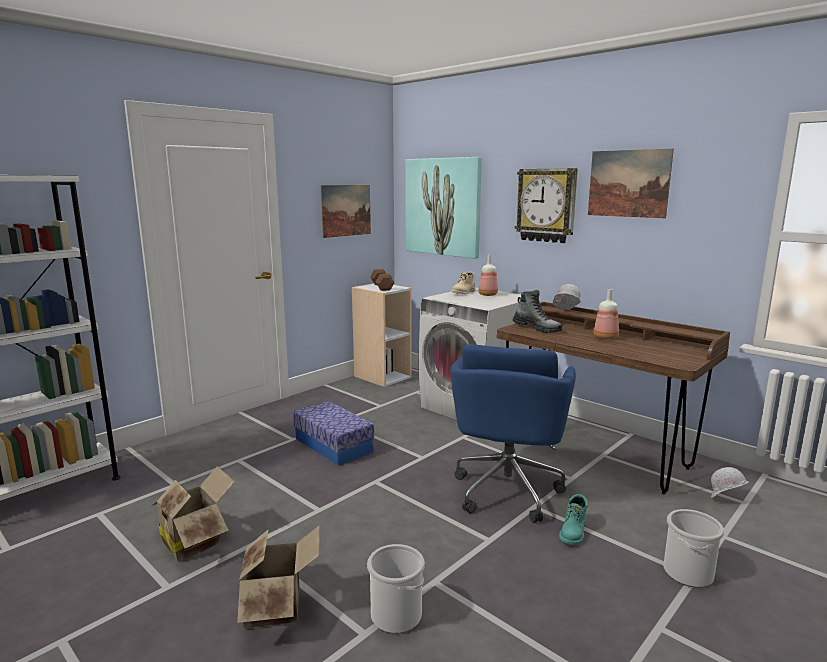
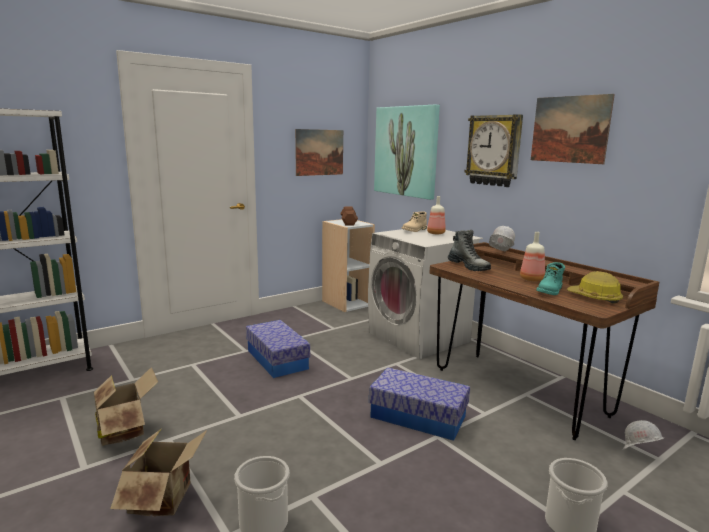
camera: 10 degrees right, 0 degrees up
blue office chair [450,345,576,523] -> storage box [369,367,470,441]
turquoise boot [559,494,588,545] -> turquoise boot moved to [536,262,565,295]
none -> hard hat [567,271,623,304]

